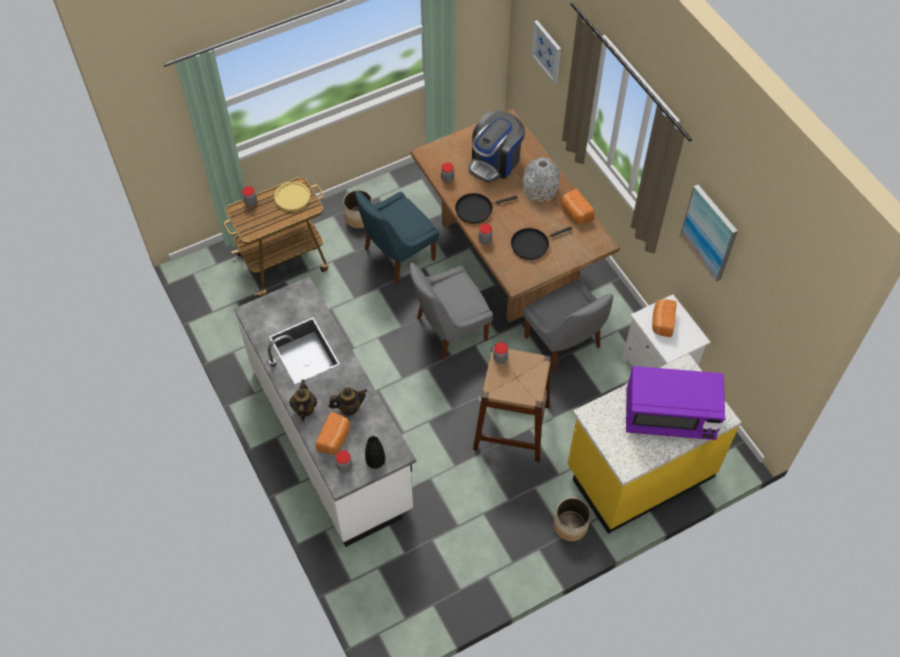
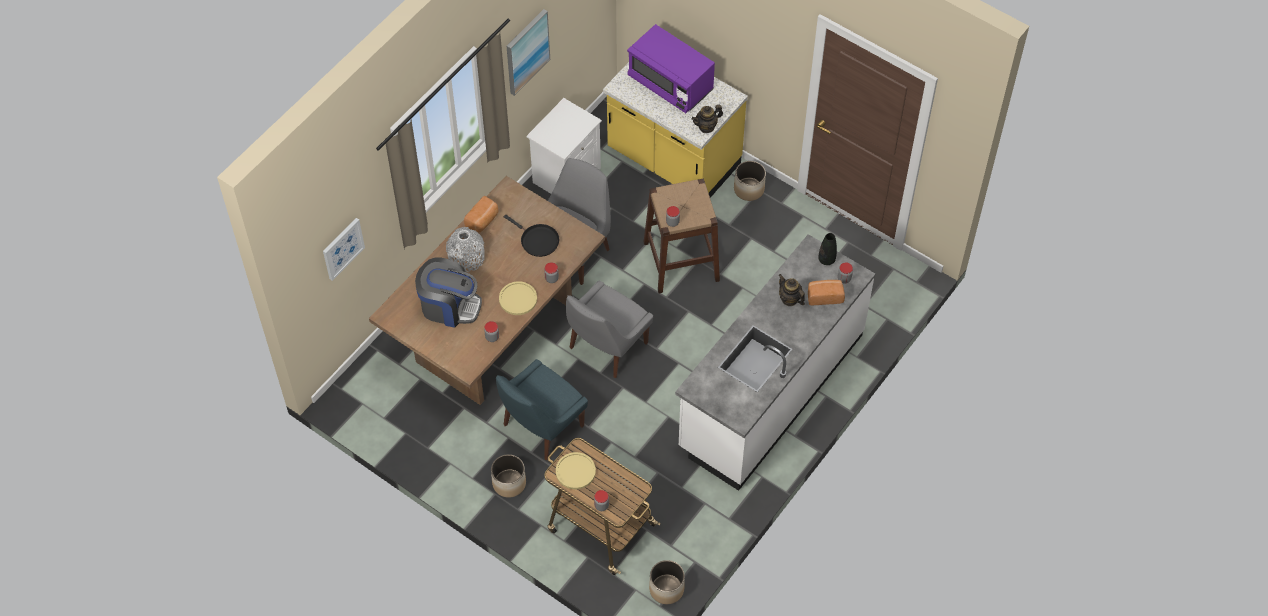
camera: 115 degrees left, 0 degrees up
teapot [289,380,317,421] -> teapot moved to [692,105,723,133]
blue chair [355,190,439,284] -> blue chair turned 105 degrees clockwise [496,359,588,460]
grey chair [409,263,493,360] -> grey chair turned 90 degrees clockwise [566,281,653,378]
black frying pan [455,193,518,224] -> yellow plate [499,281,537,315]
purple microwave [626,366,725,440] -> purple microwave turned 150 degrees clockwise [627,24,715,113]
bread [652,299,677,337] -> none
none -> planter [649,560,685,604]

